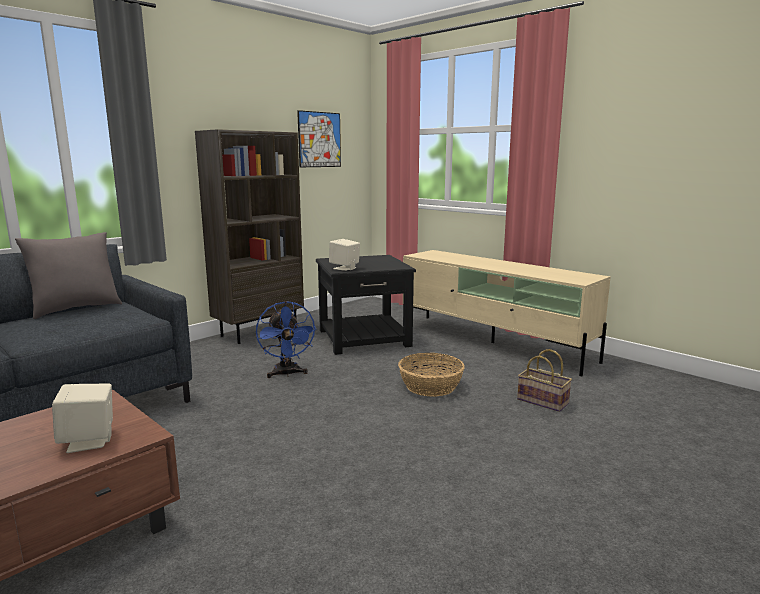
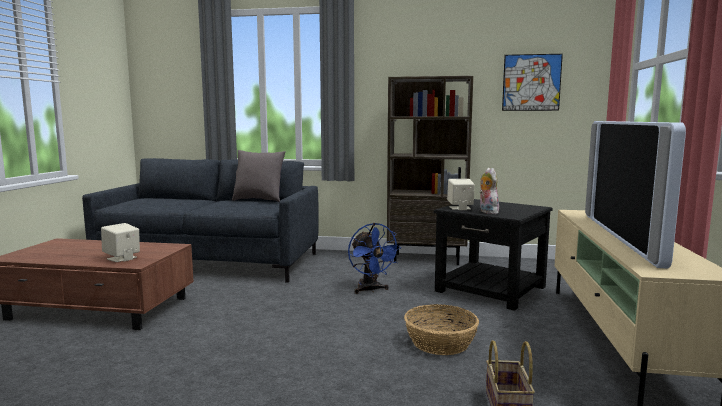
camera: 55 degrees right, 5 degrees down
blue fan [256,301,317,378] -> blue fan turned 60 degrees counterclockwise [348,223,401,294]
none -> plush toy [479,168,499,214]
none -> television [585,121,686,269]

